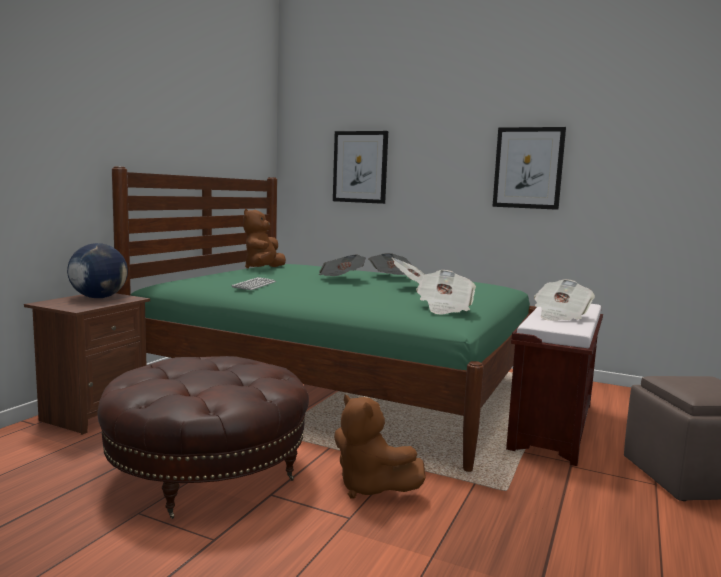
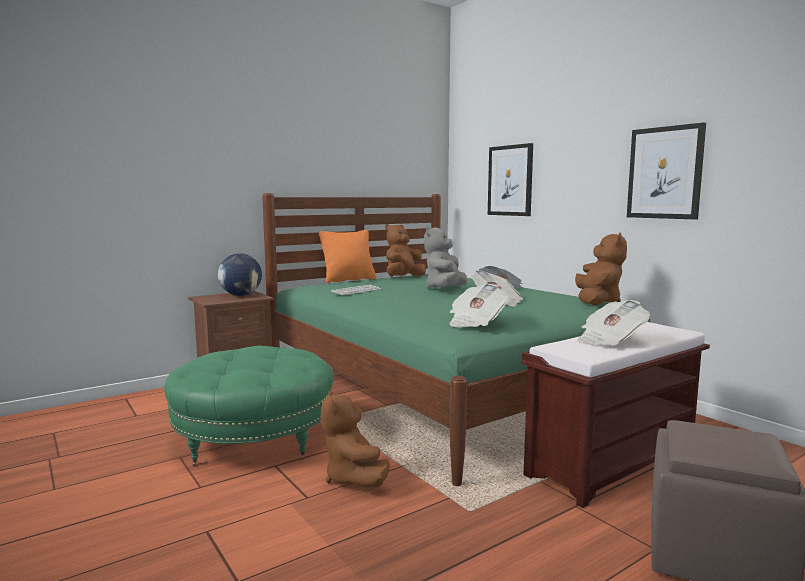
camera: 30 degrees right, 0 degrees up
brown ottoman [97,356,309,519] -> green ottoman [164,345,334,466]
newspaper [318,254,366,276] -> grey plush toy [424,227,467,289]
none -> orange pillow [319,230,376,283]
none -> brown plush toy [575,232,627,305]

